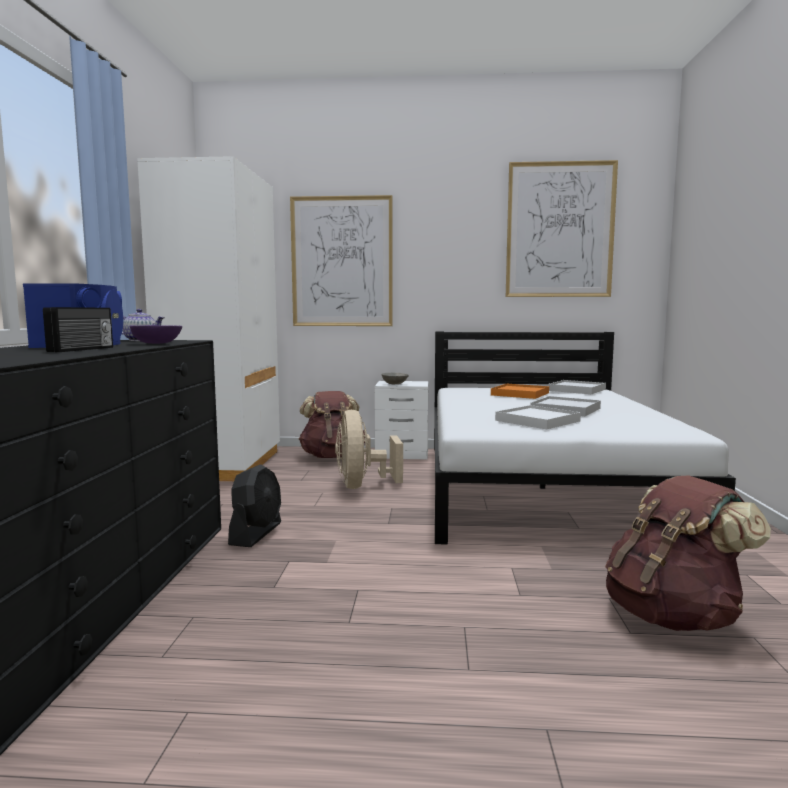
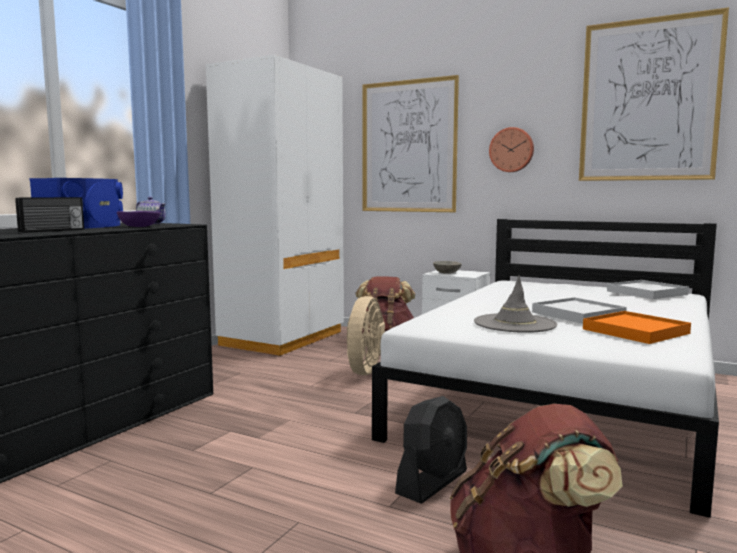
camera: 25 degrees right, 0 degrees up
black fan [228,464,281,547] -> black fan moved to [395,396,467,504]
orange tray [491,384,549,399] -> orange tray moved to [583,311,691,344]
white tray [495,405,581,429] -> grey hat [474,275,557,333]
none -> wall clock [489,127,534,172]

